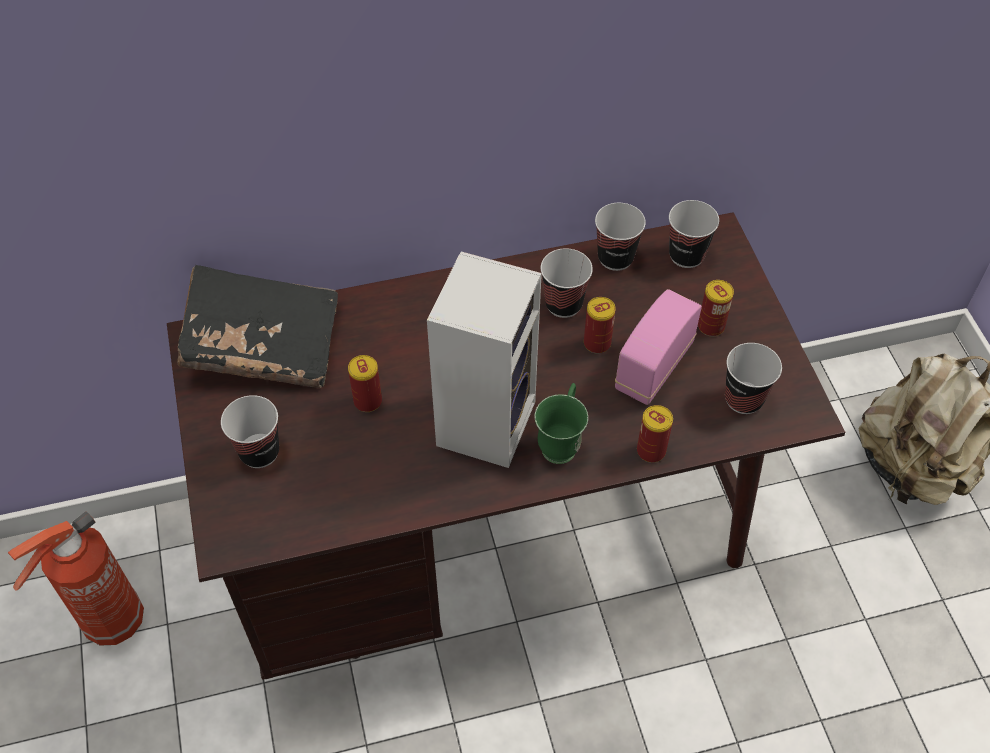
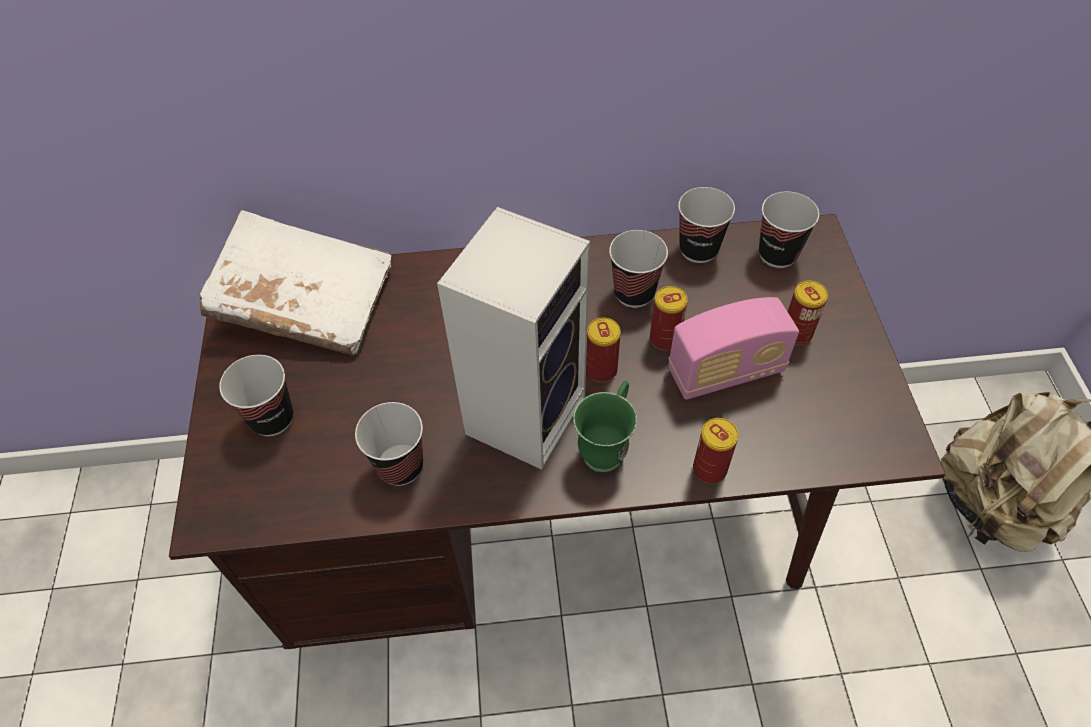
camera: 10 degrees right, 0 degrees up
fire extinguisher [8,511,144,646] -> none
black book [177,265,338,388] -> white book [200,210,392,355]
can [348,355,382,412] -> can moved to [586,318,621,382]
radio [615,289,702,405] -> radio turned 150 degrees counterclockwise [668,297,799,400]
cup [725,343,782,414] -> cup moved to [355,402,423,486]

